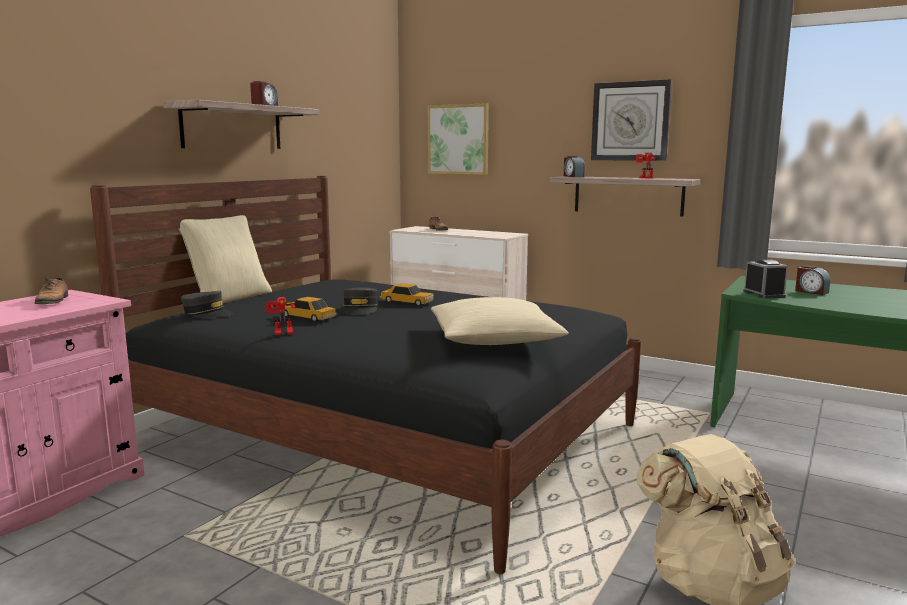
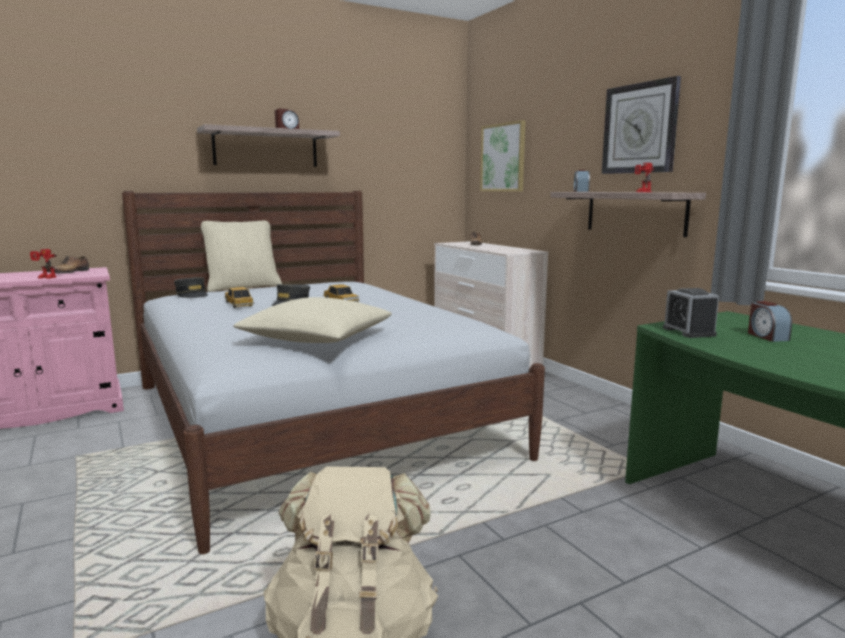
camera: 30 degrees right, 0 degrees up
black bed [90,176,641,574] -> white bed [122,191,545,554]
toy robot [266,297,296,335] -> toy robot moved to [30,249,57,279]
alarm clock [743,260,788,299] -> alarm clock turned 150 degrees clockwise [663,288,719,338]

